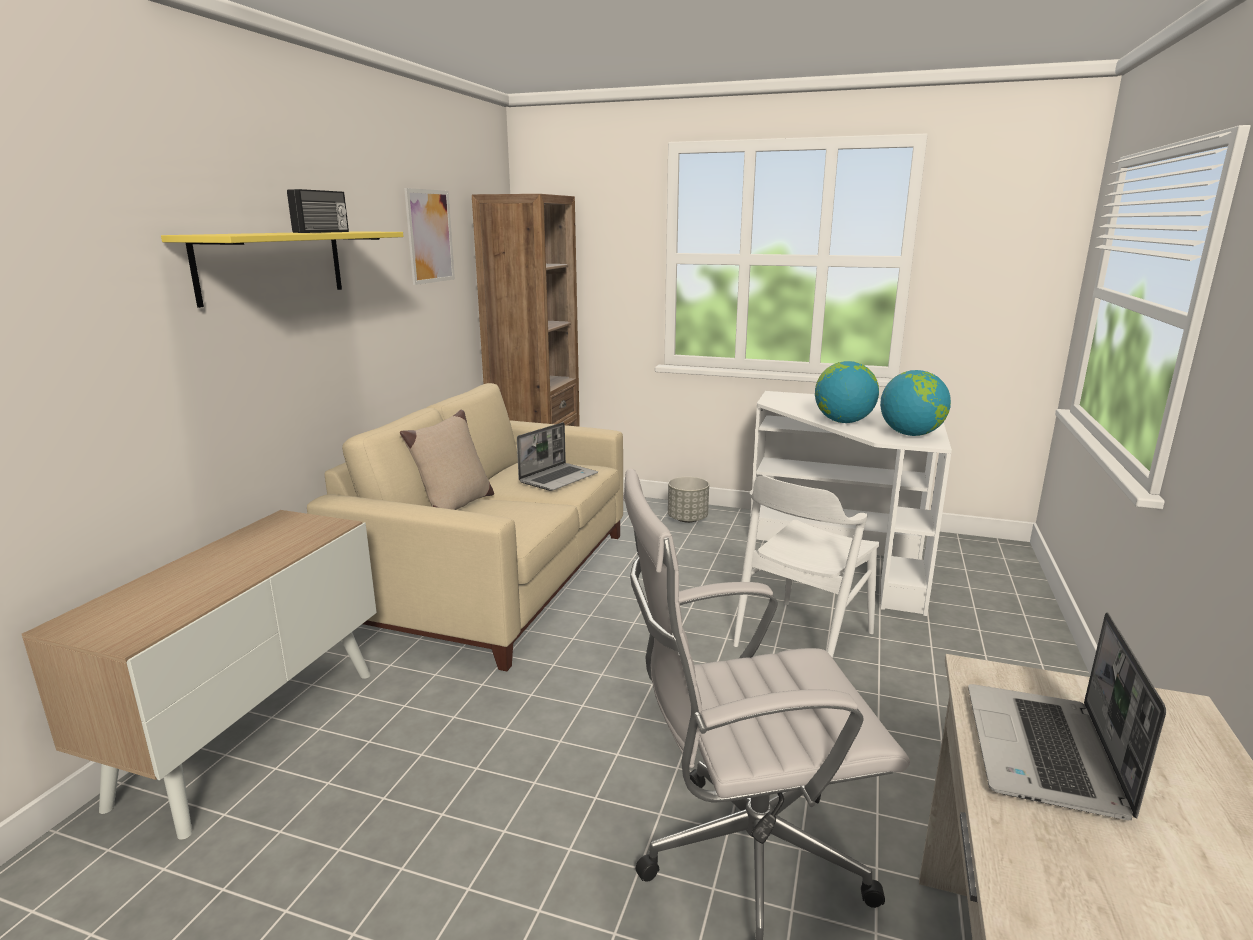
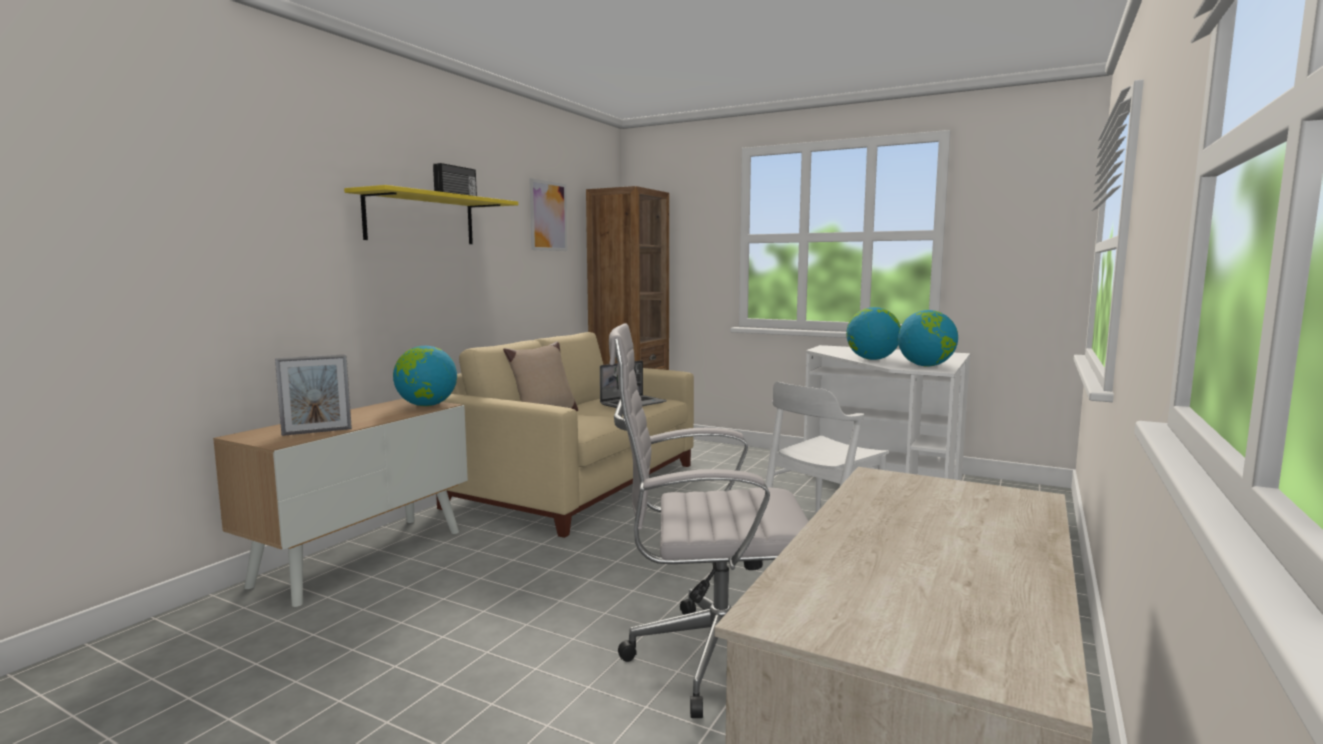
camera: 10 degrees right, 10 degrees down
grey planter [668,477,709,523] -> none
laptop [968,612,1166,820] -> none
none -> picture frame [275,354,352,436]
none -> globe [393,346,457,406]

